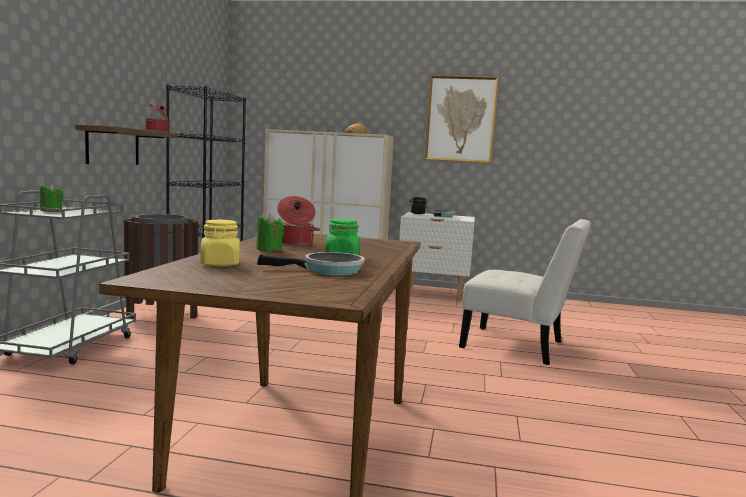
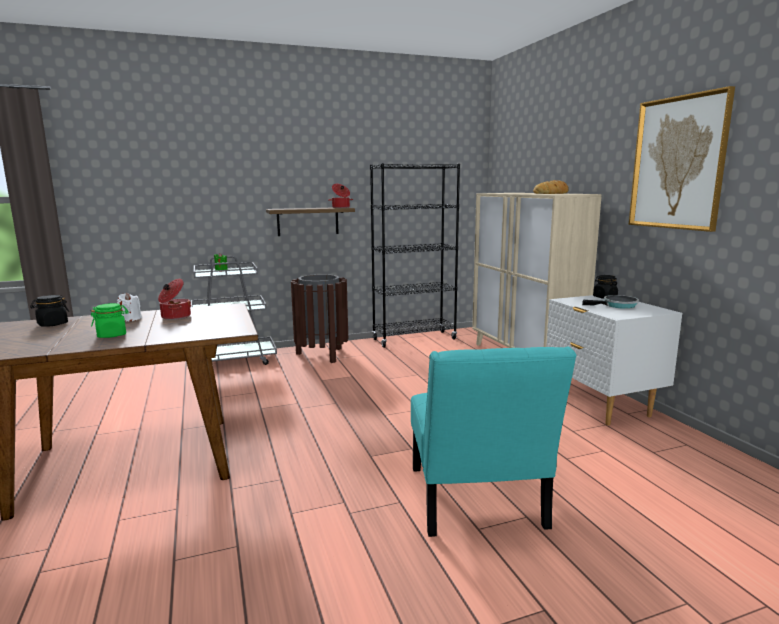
camera: 60 degrees right, 5 degrees up
yellow jar [200,220,240,267] -> black jar [30,295,69,327]
green candle [256,214,284,252] -> white candle [117,293,142,322]
frying pan [257,252,365,275] -> none
white chair [459,219,591,365] -> turquoise chair [411,347,577,537]

